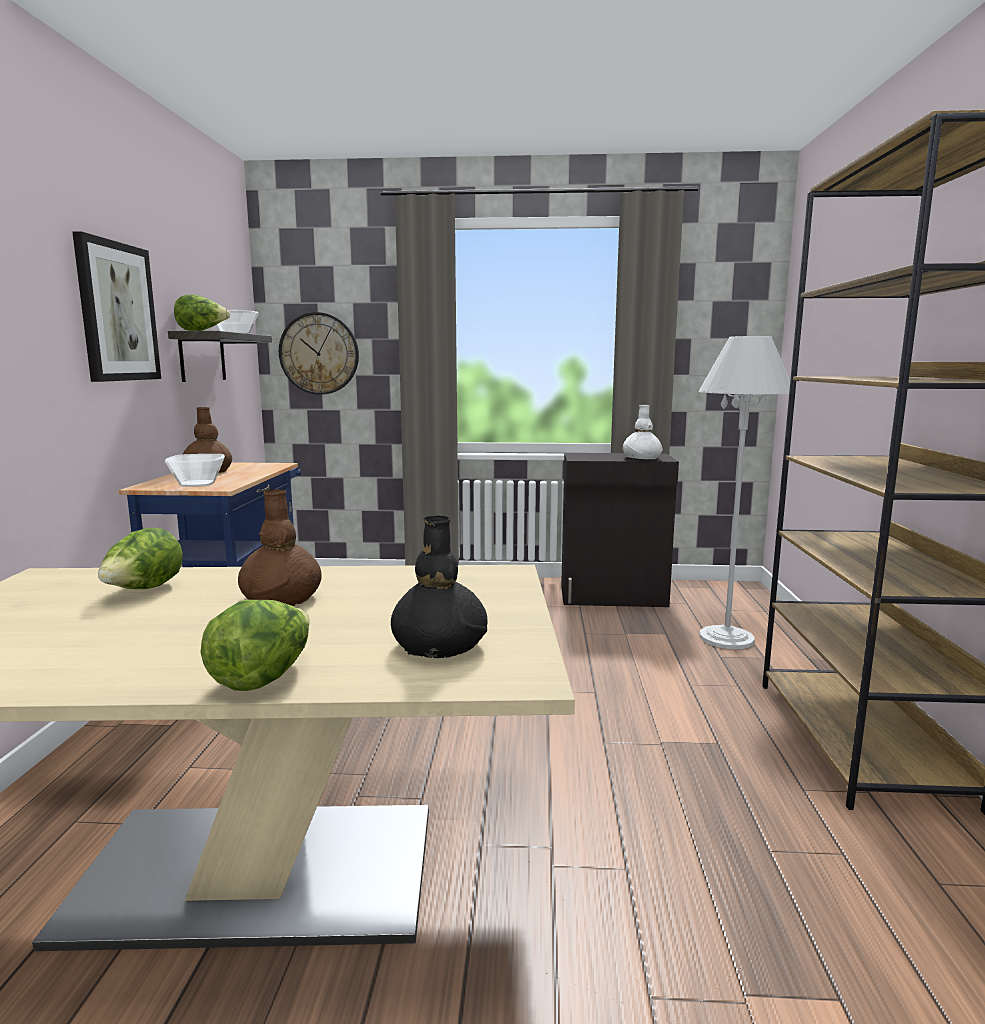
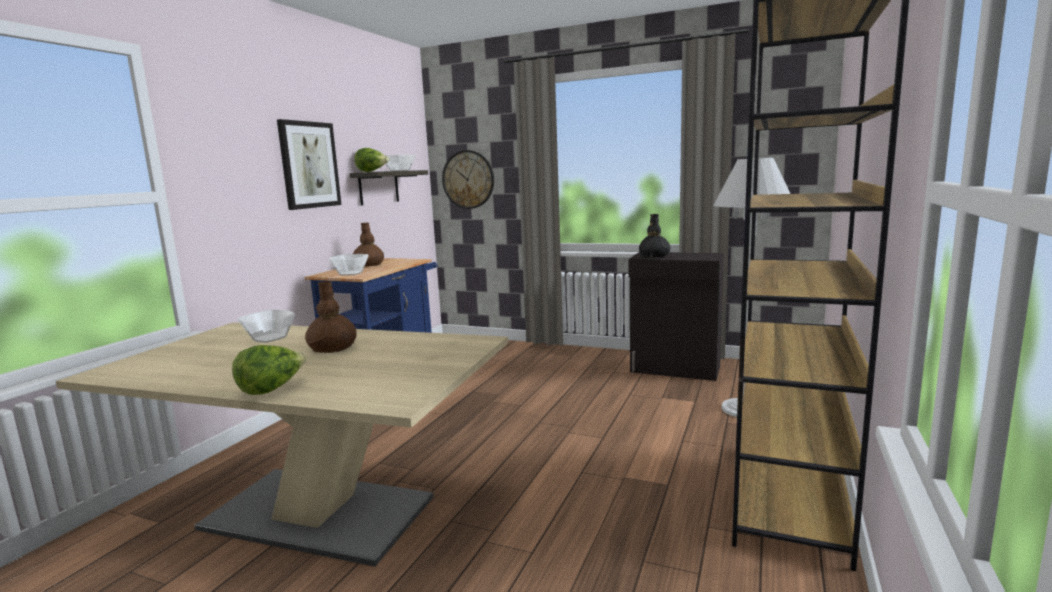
camera: 20 degrees right, 0 degrees up
lettuce [98,528,183,589] -> bowl [238,310,295,343]
black vase [391,516,488,658] -> black vase moved to [639,214,670,257]
white vase [623,405,662,459] -> none

